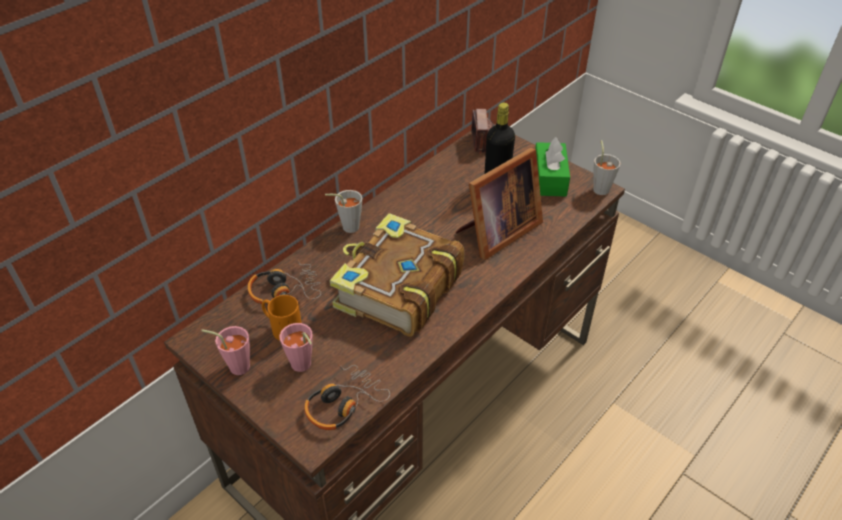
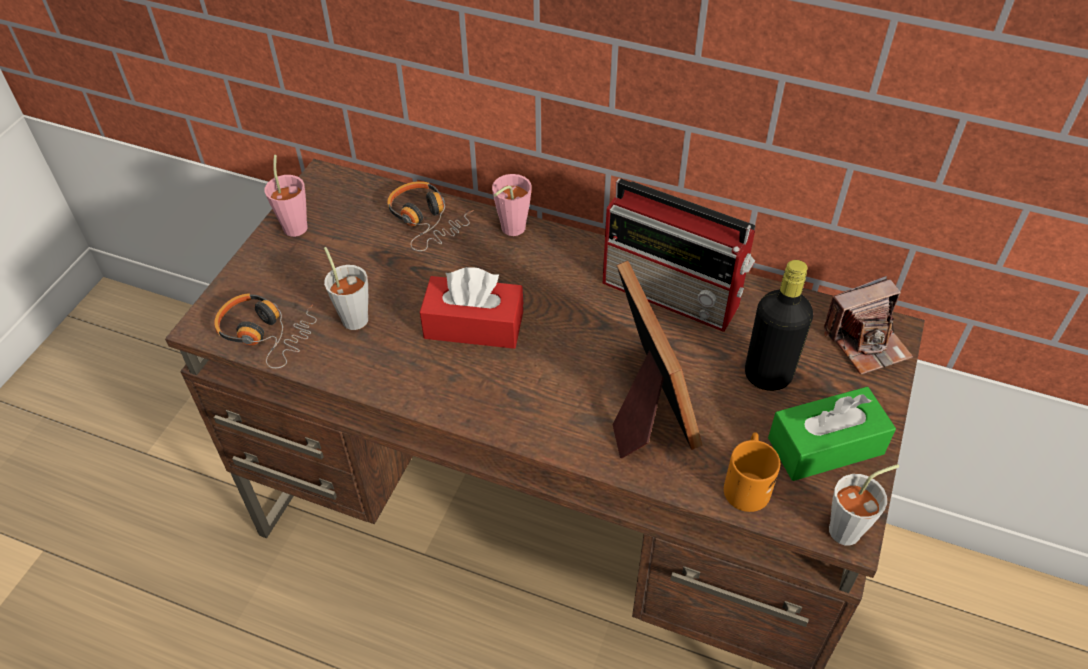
camera: 70 degrees right, 5 degrees up
orange mug [262,295,302,341] -> orange mug moved to [724,432,780,512]
pink cup [280,323,313,372] -> pink cup moved to [492,174,532,236]
grey cup [325,190,362,233] -> grey cup moved to [324,247,368,330]
book [330,213,464,337] -> red tissue box [420,267,523,349]
picture frame [456,148,543,260] -> picture frame turned 135 degrees counterclockwise [612,261,702,458]
none -> radio [602,179,756,332]

